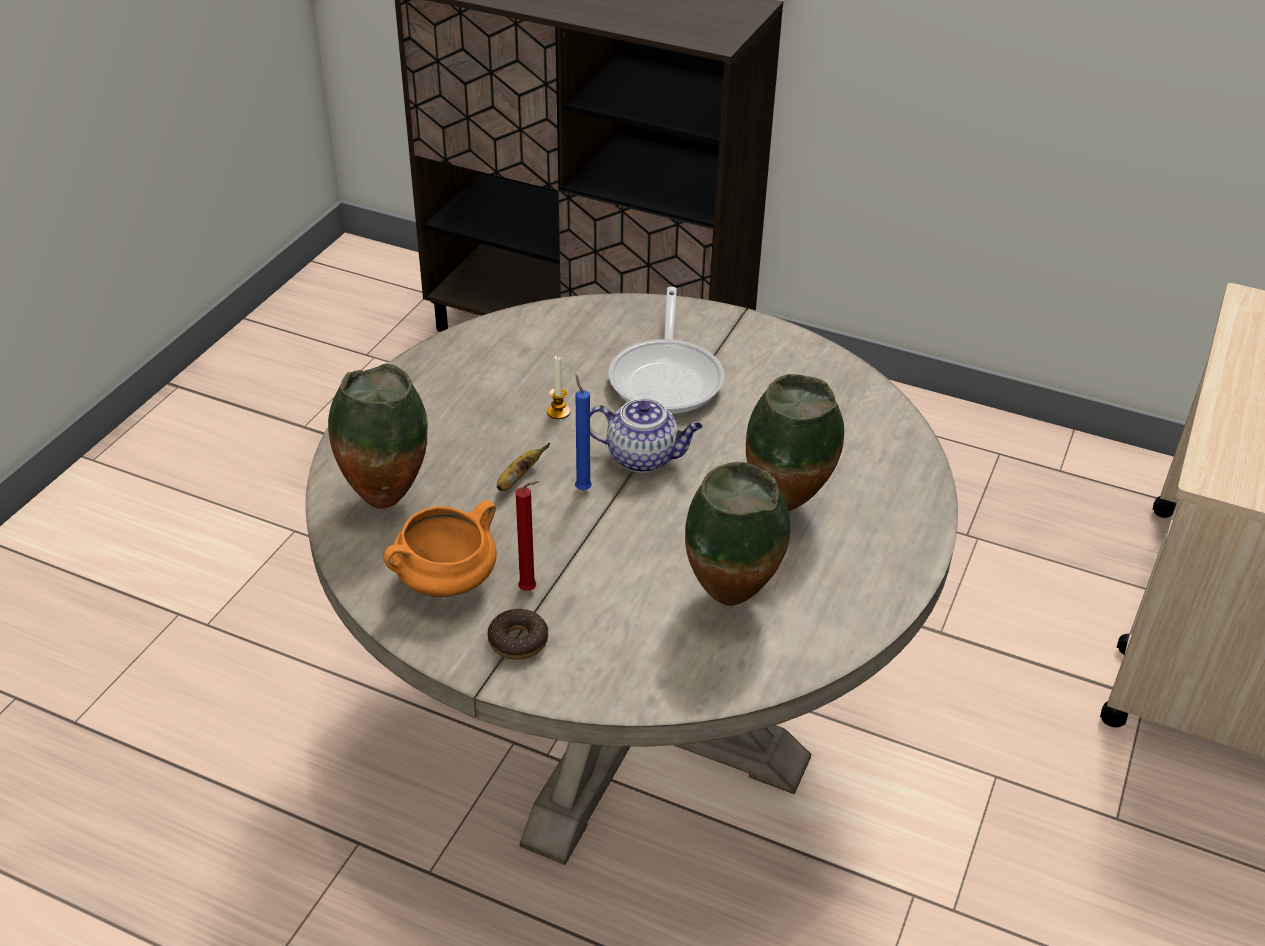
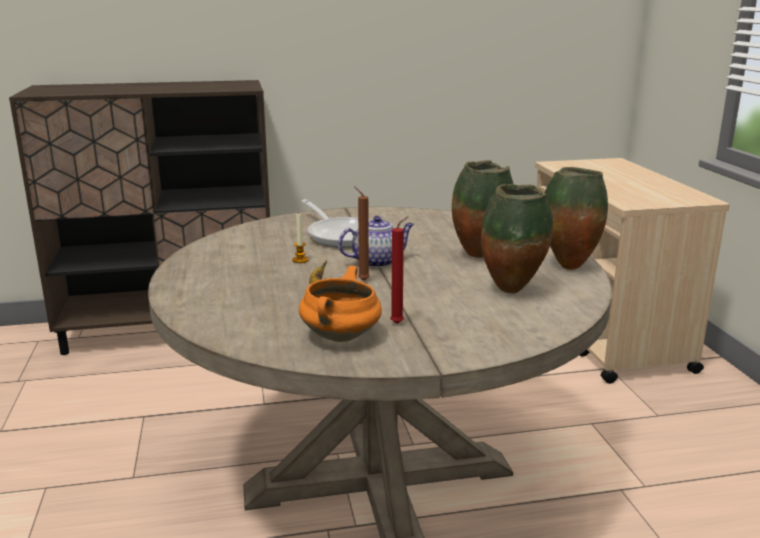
camera: 35 degrees left, 20 degrees down
vase [328,364,428,509] -> vase moved to [544,167,608,270]
donut [487,609,548,660] -> none
blue candle [575,375,592,490] -> brown candle [354,186,370,281]

